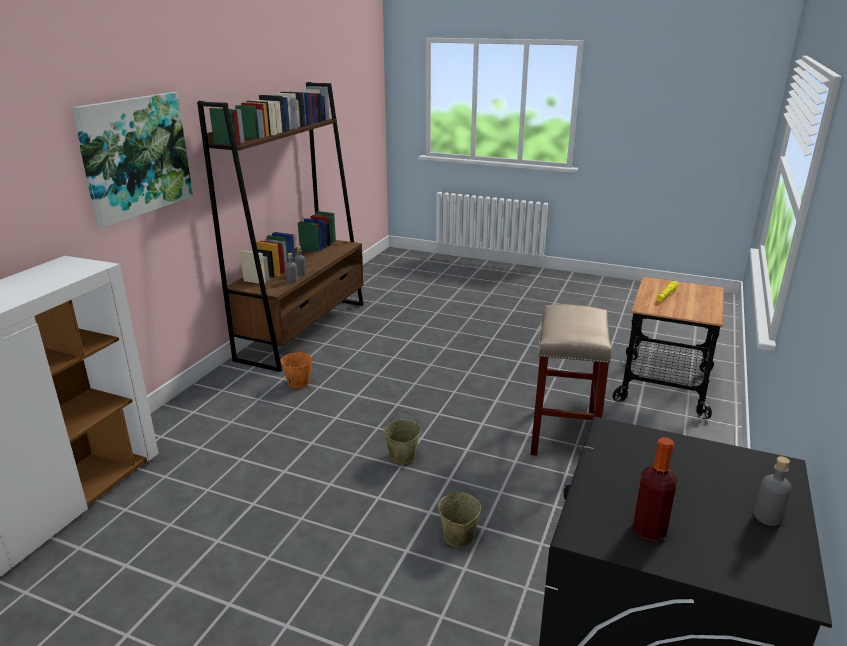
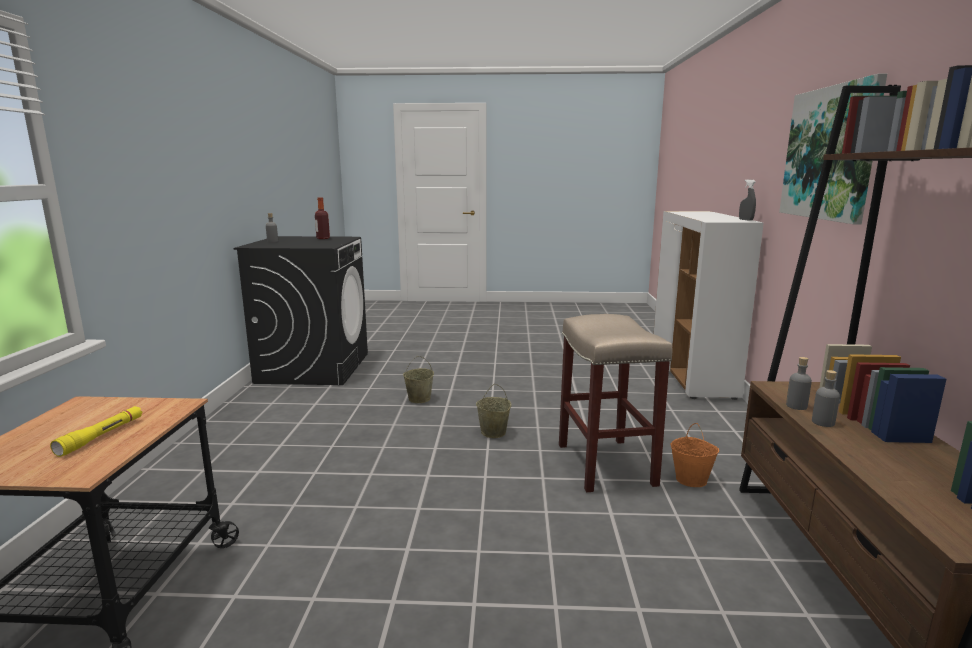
camera: 160 degrees right, 10 degrees down
beige stool [530,304,611,456] -> beige stool moved to [559,314,673,492]
none -> grey spray bottle [739,179,756,221]

